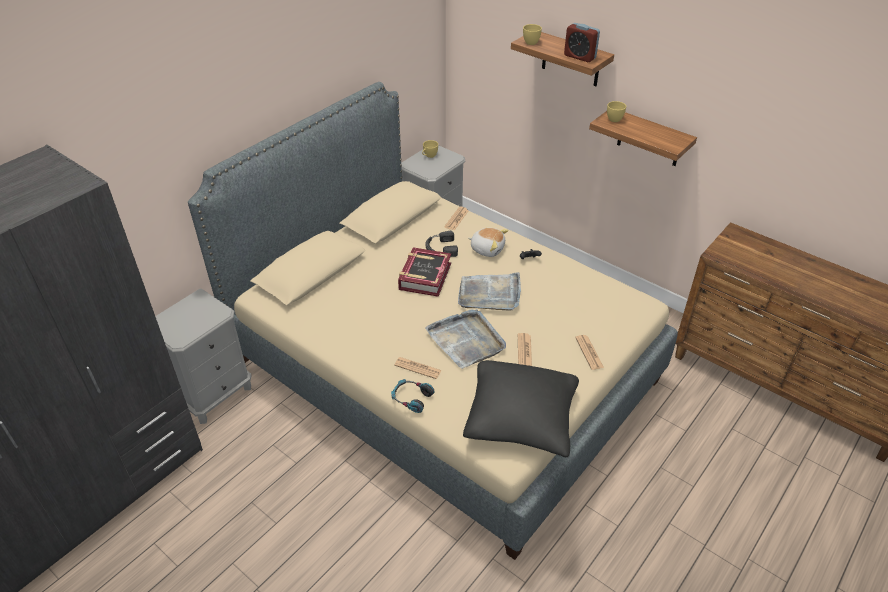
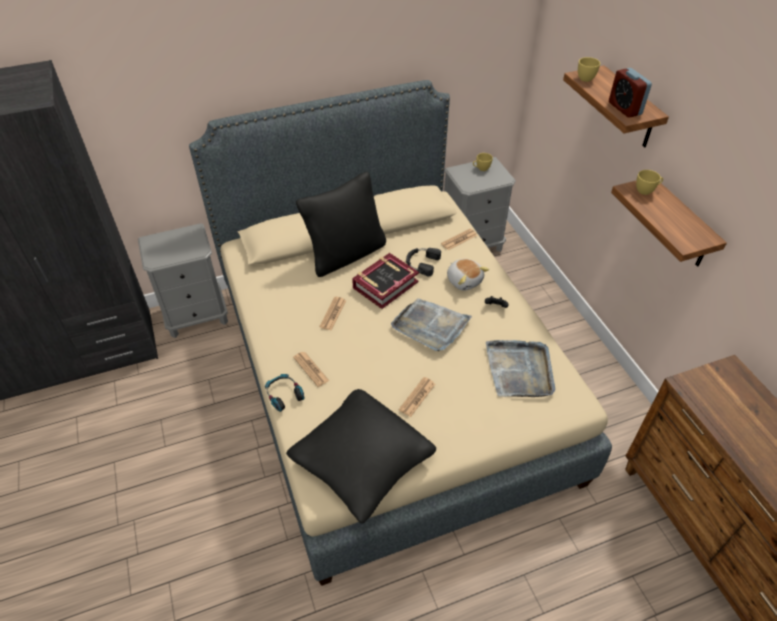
camera: 30 degrees right, 5 degrees up
grey tray [425,309,506,369] -> grey tray moved to [486,340,555,397]
newspaper [575,335,604,370] -> newspaper moved to [319,297,346,331]
none -> black pillow [296,172,386,277]

